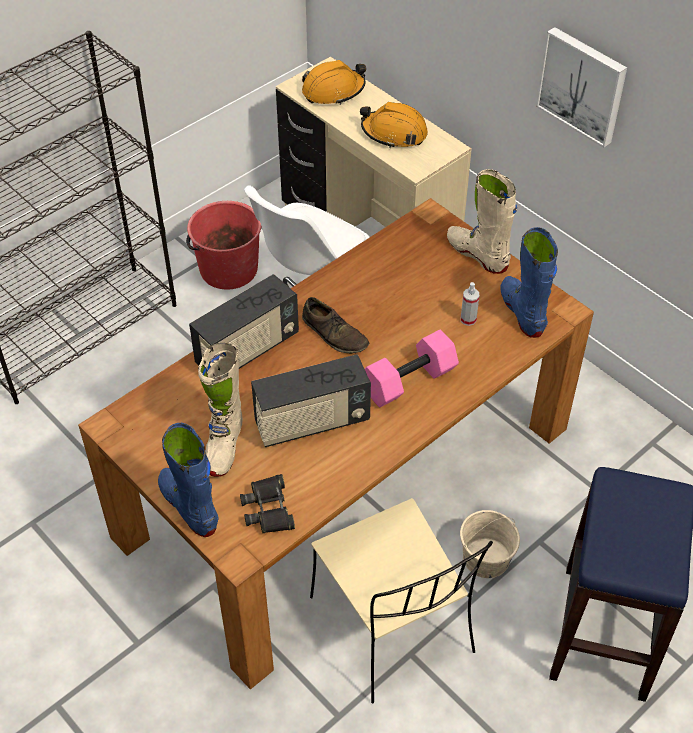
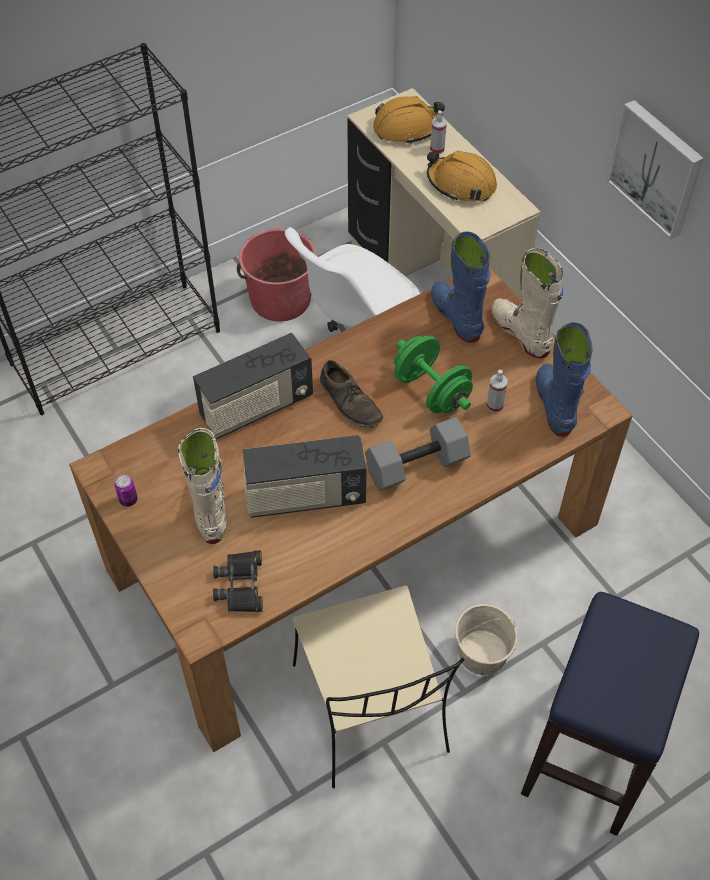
camera: 10 degrees right, 5 degrees up
blue boot [158,423,219,537] -> blue boot moved to [431,232,491,343]
beige boot [198,343,243,477] -> beige boot turned 150 degrees clockwise [178,428,227,544]
pink dumbbell [365,330,459,407] -> grey dumbbell [365,417,471,491]
none -> can [115,475,138,507]
none -> green dumbbell [394,336,473,413]
none -> spray bottle [430,110,447,154]

